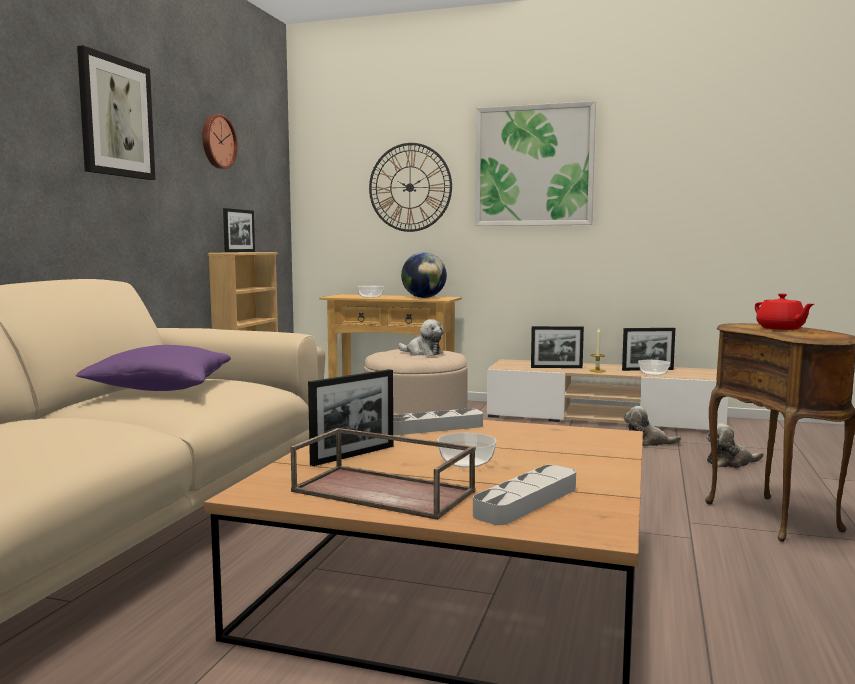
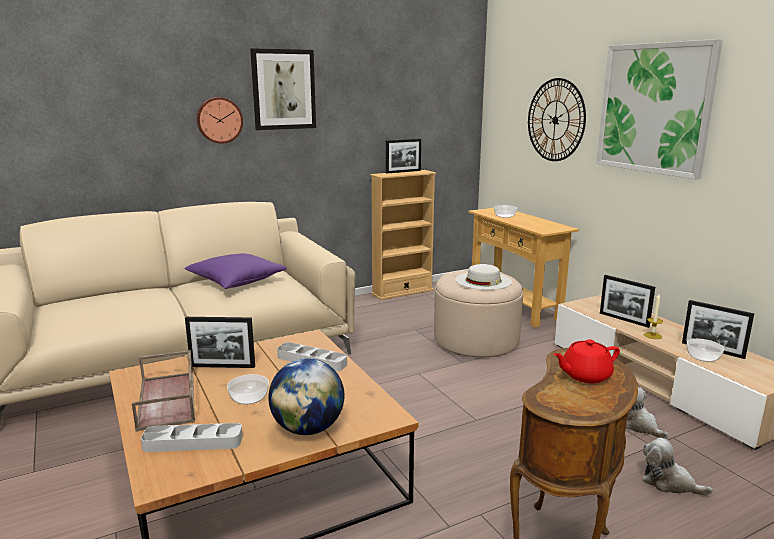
camera: 45 degrees right, 10 degrees up
wall clock [202,114,238,169] -> wall clock moved to [196,97,243,144]
plush toy [398,319,444,356] -> white hat [455,264,512,290]
globe [401,252,447,298] -> globe moved to [268,358,344,435]
red teapot [755,293,814,330] -> red teapot turned 45 degrees clockwise [553,339,620,383]

